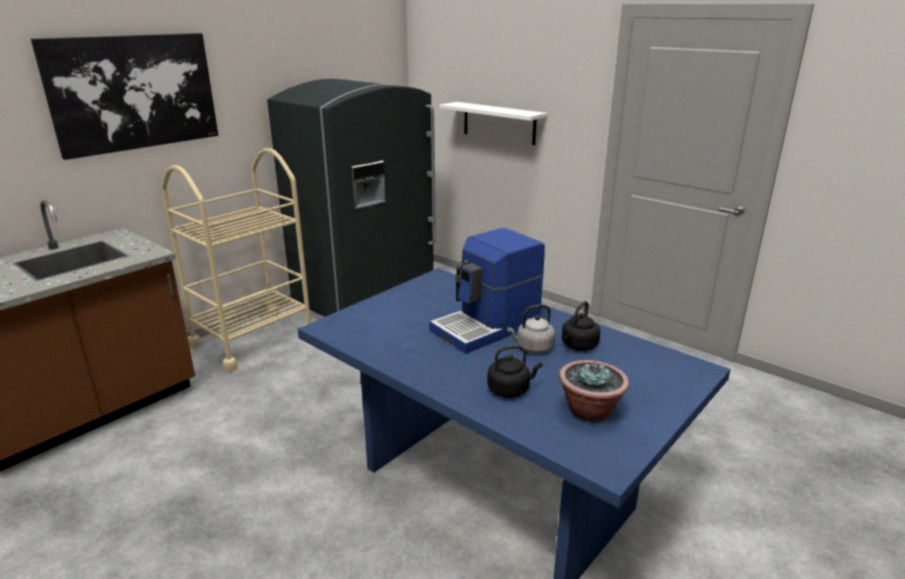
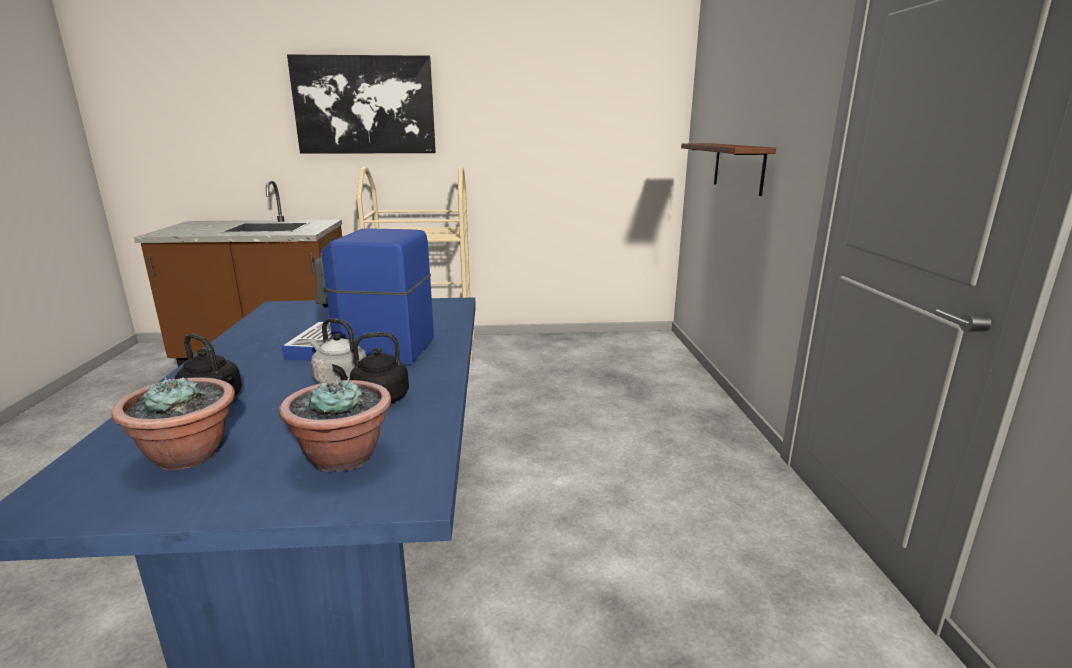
camera: 45 degrees right, 5 degrees down
grey fridge [267,79,436,317] -> none
white shelf [439,102,547,145] -> brown shelf [681,143,776,196]
none -> potted plant [279,376,391,473]

